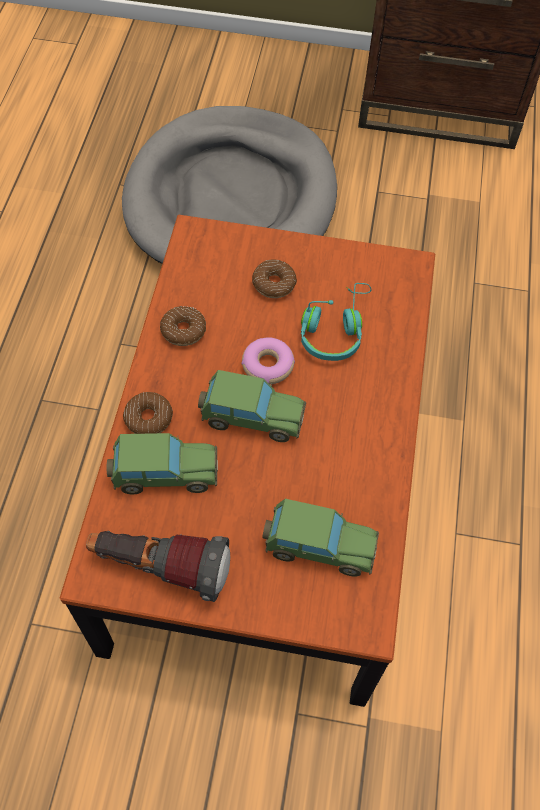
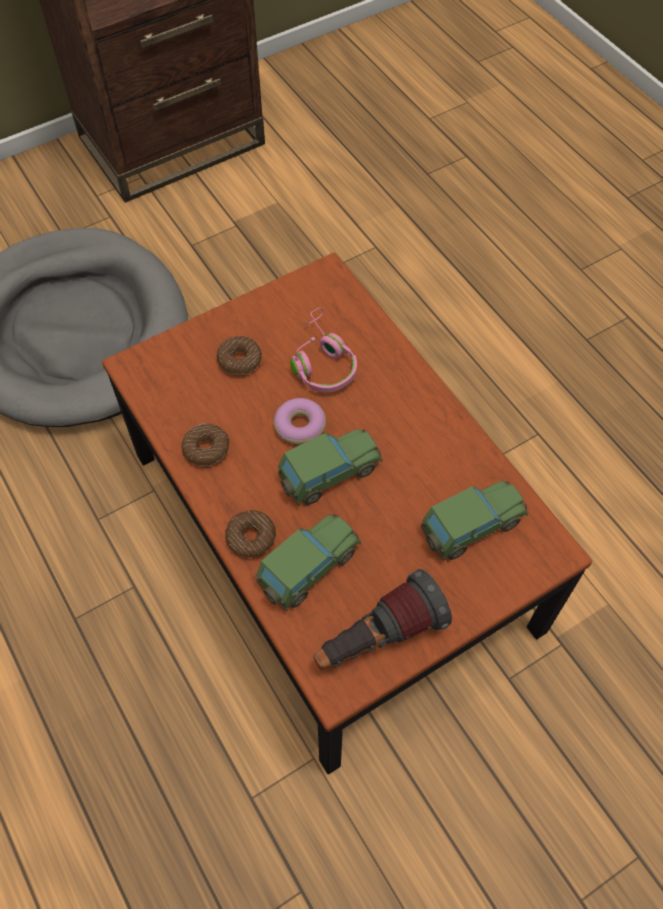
camera: 40 degrees left, 0 degrees up
turquoise headphones [301,283,372,361] -> pink headphones [290,308,357,393]

